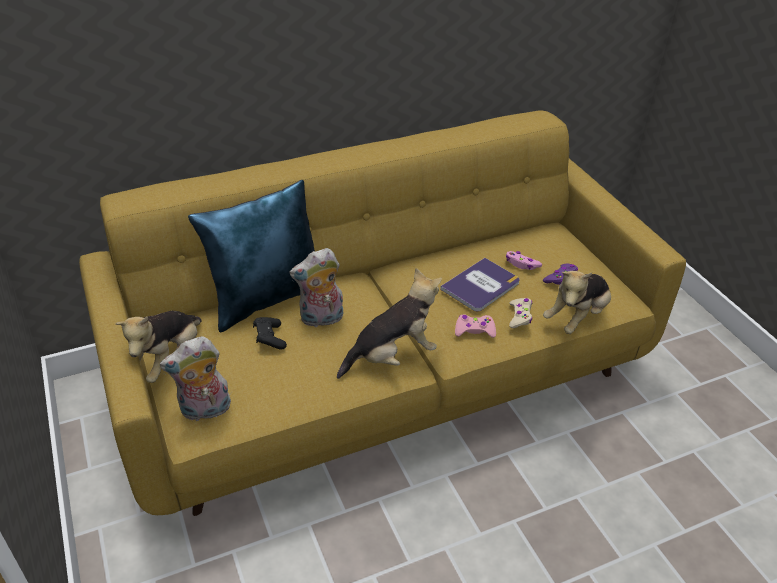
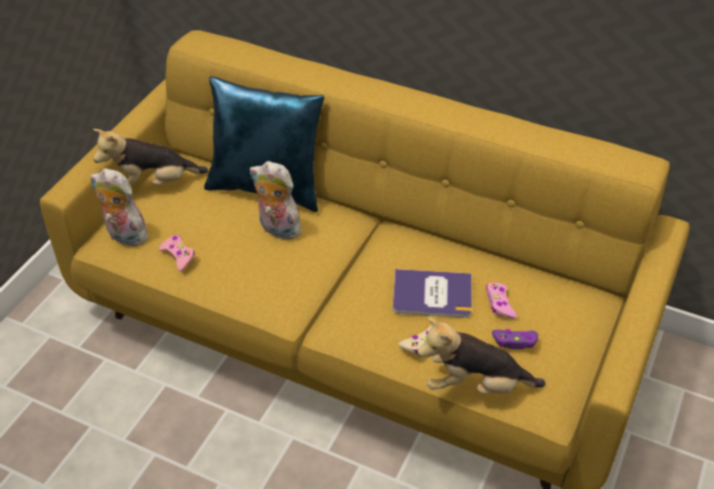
camera: 50 degrees right, 5 degrees up
black game controller [253,317,287,350] -> none
plush toy [337,268,442,379] -> none
pink game controller [455,315,496,338] -> pink game controller moved to [159,235,195,271]

